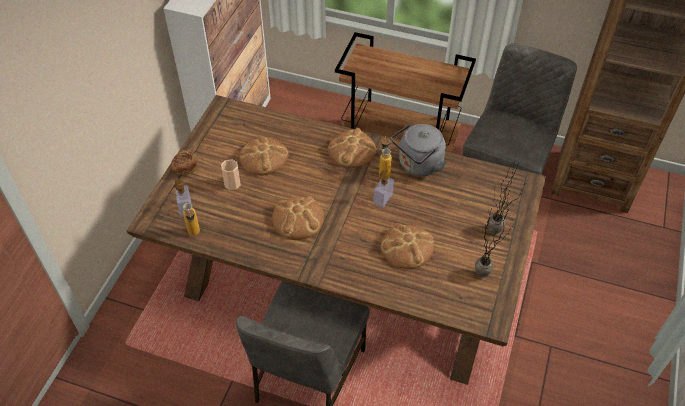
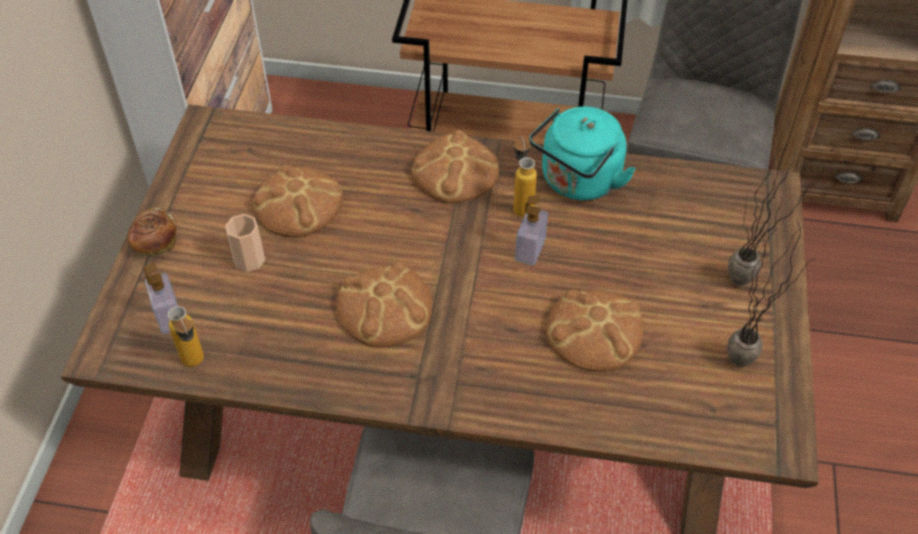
camera: 10 degrees left, 0 degrees up
grey kettle [391,123,447,176] -> turquoise kettle [529,107,636,201]

